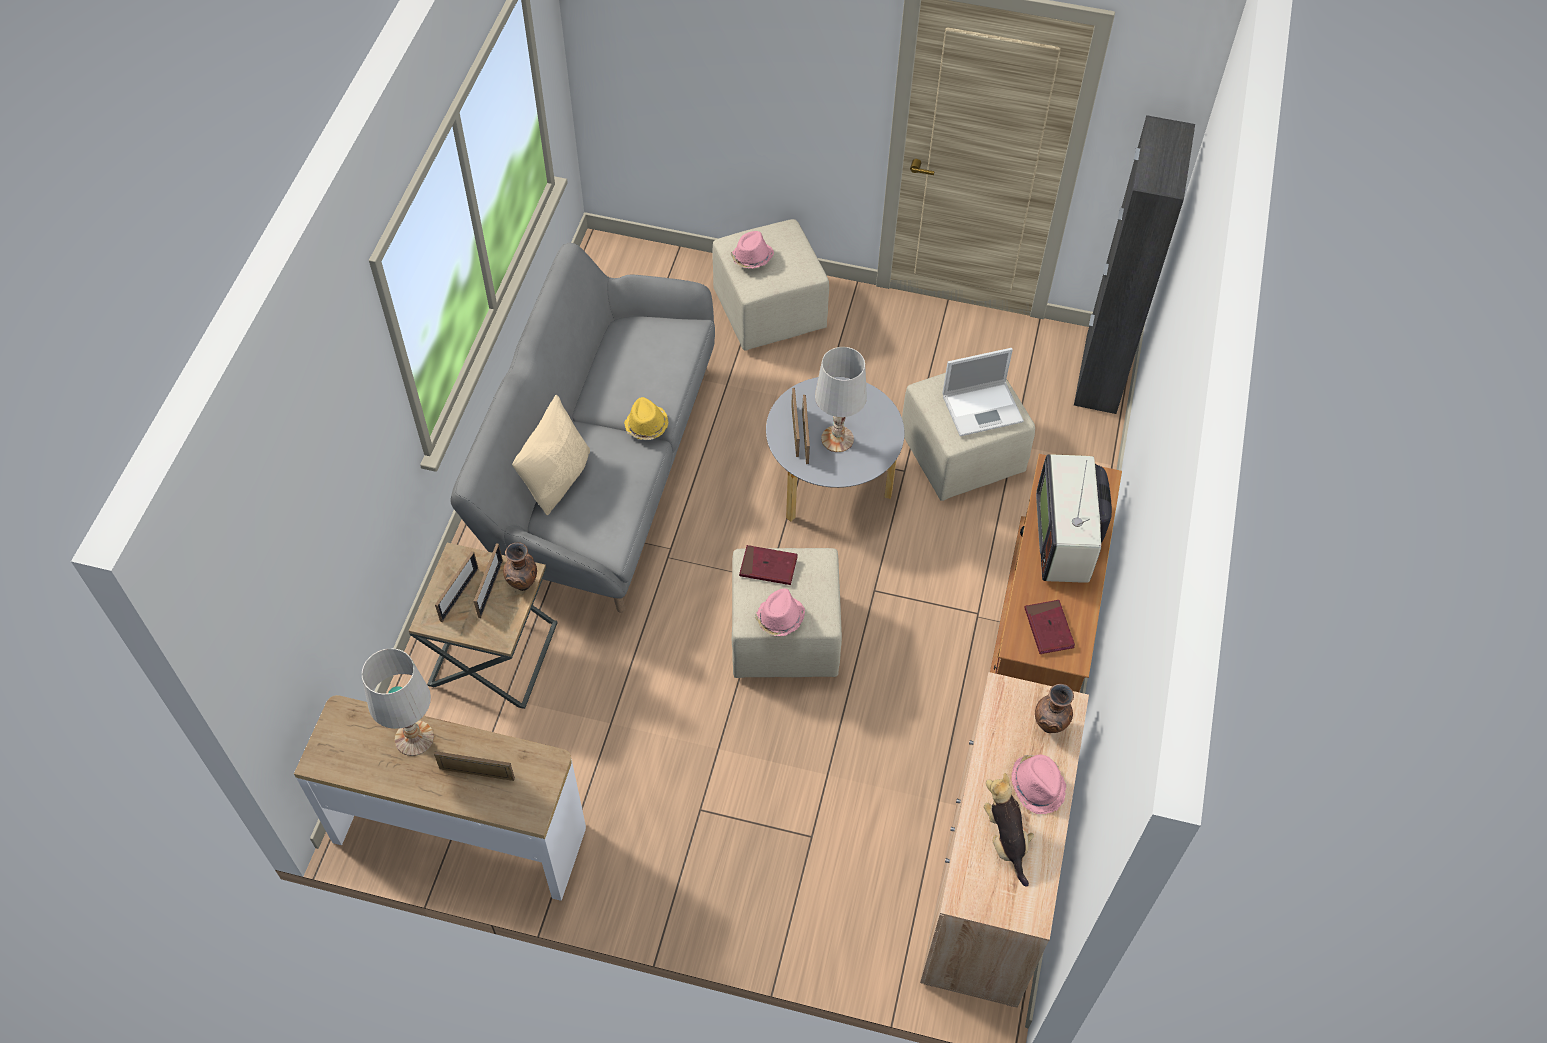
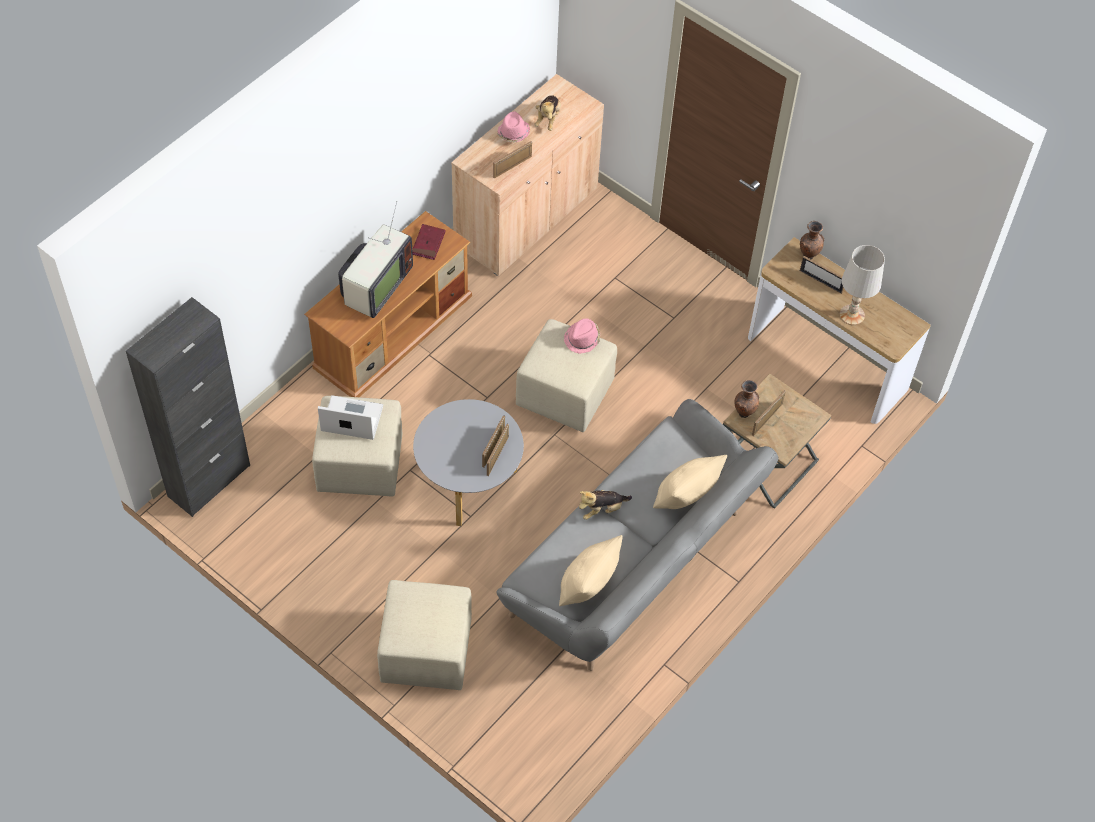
camera: 155 degrees left, 0 degrees up
picture frame [435,551,478,622] -> picture frame moved to [493,141,532,179]
yellow hat [624,397,668,440] -> plush toy [579,490,632,520]
pink hat [730,231,774,269] -> none
red book [739,545,798,585] -> none
white table lamp [815,347,867,452] -> none
brown vase [1035,684,1074,733] -> brown vase moved to [800,221,824,259]
none -> beige pillow [559,535,623,606]

